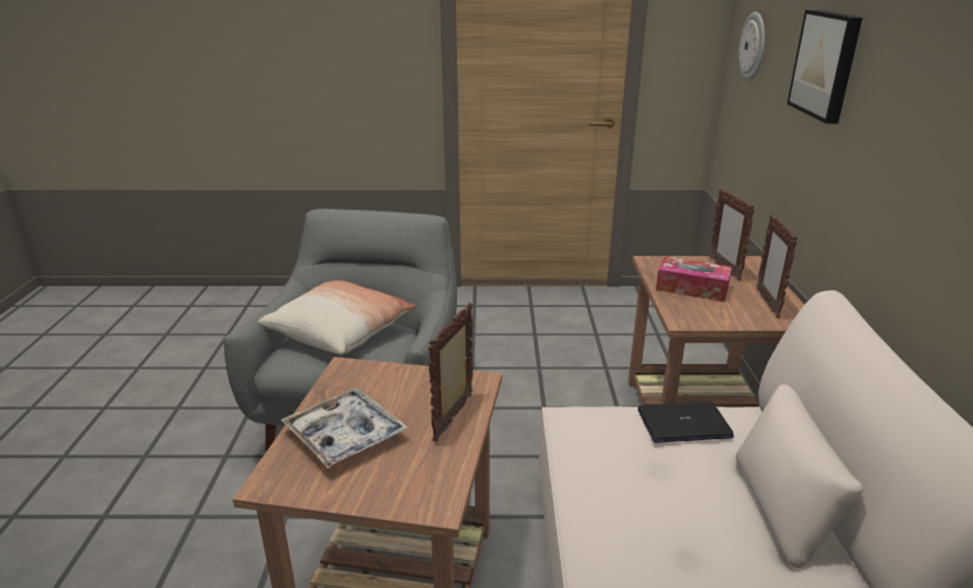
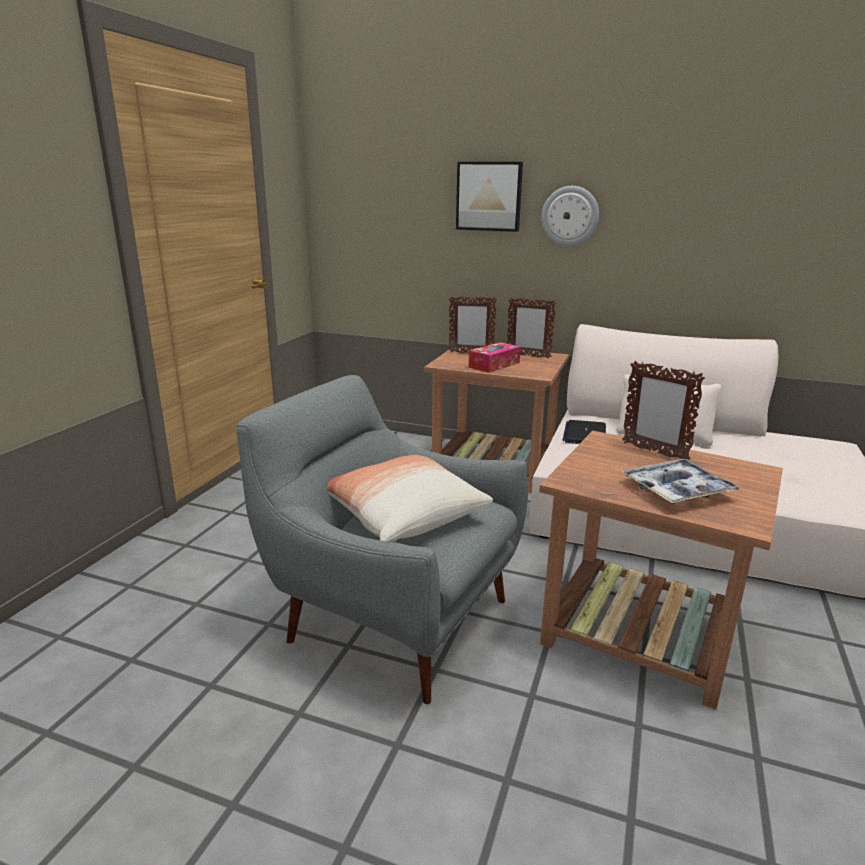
camera: 70 degrees left, 5 degrees down
wall clock [739,12,765,81] -> wall clock moved to [541,186,599,246]

